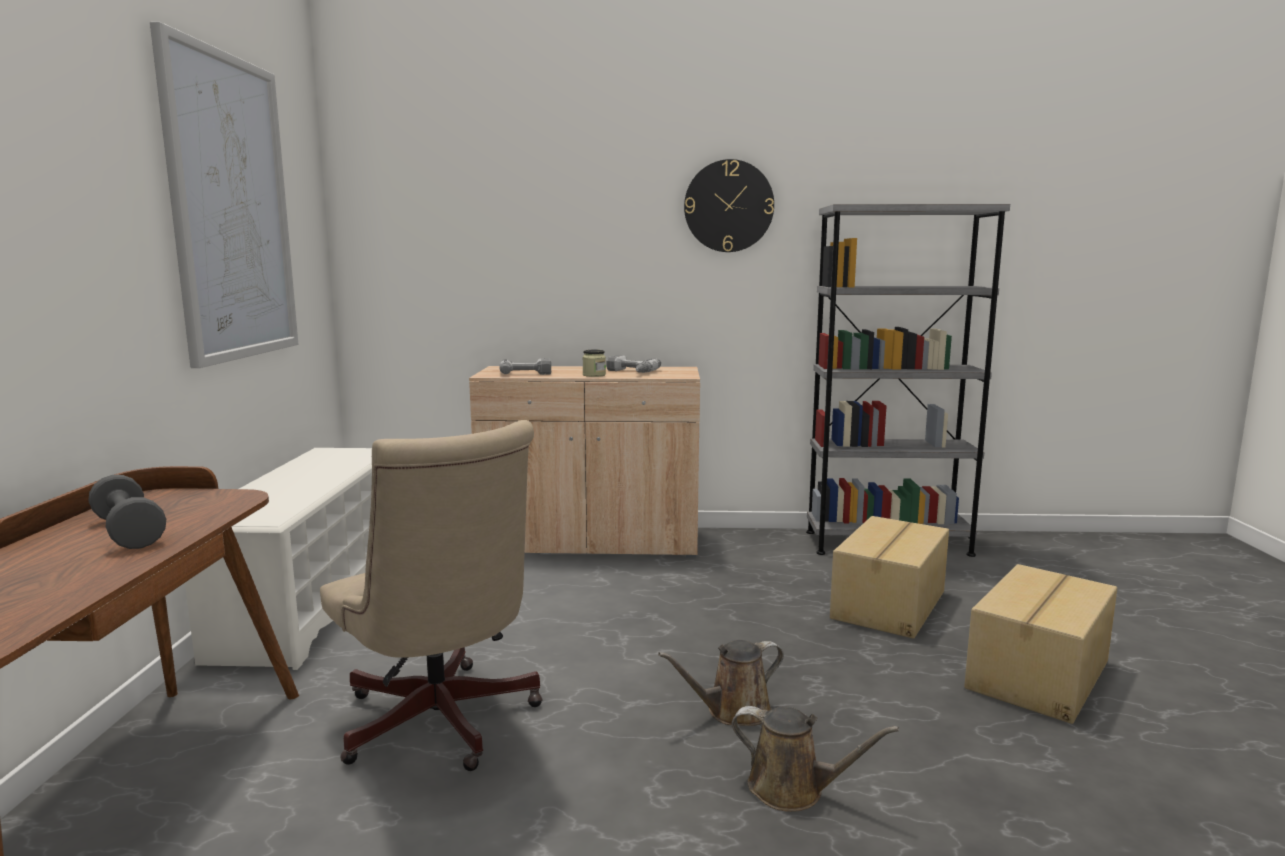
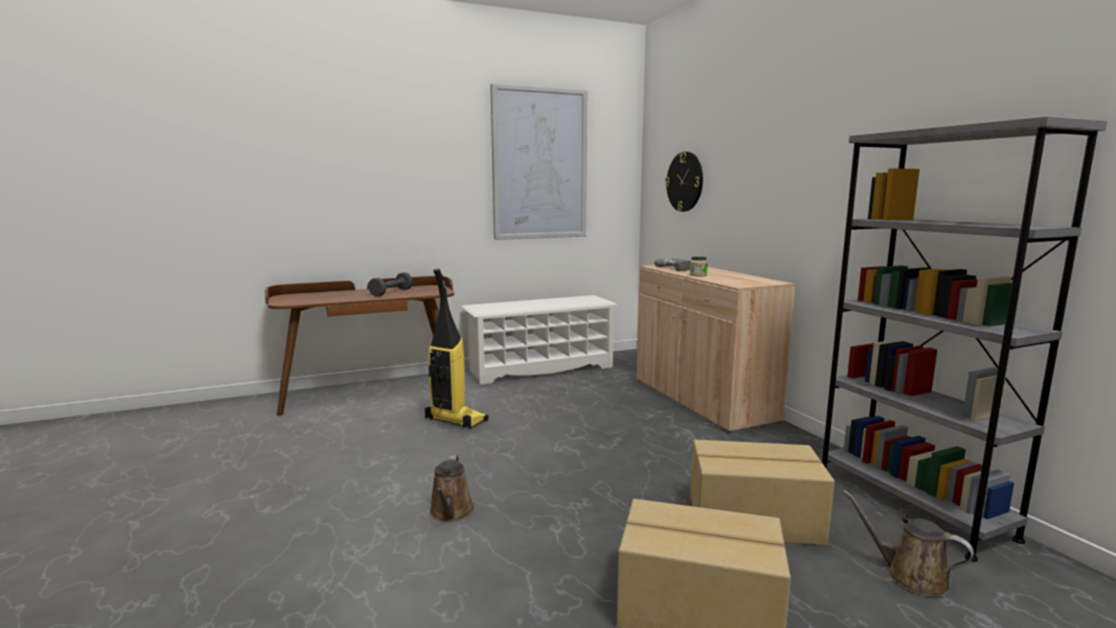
camera: 65 degrees right, 0 degrees up
beige office chair [320,420,543,771] -> vacuum cleaner [425,268,489,429]
power drill [607,355,661,373] -> none
brown watering can [658,640,784,726] -> brown watering can moved to [843,490,974,597]
wall clock [684,159,774,252] -> wall clock moved to [665,152,703,212]

